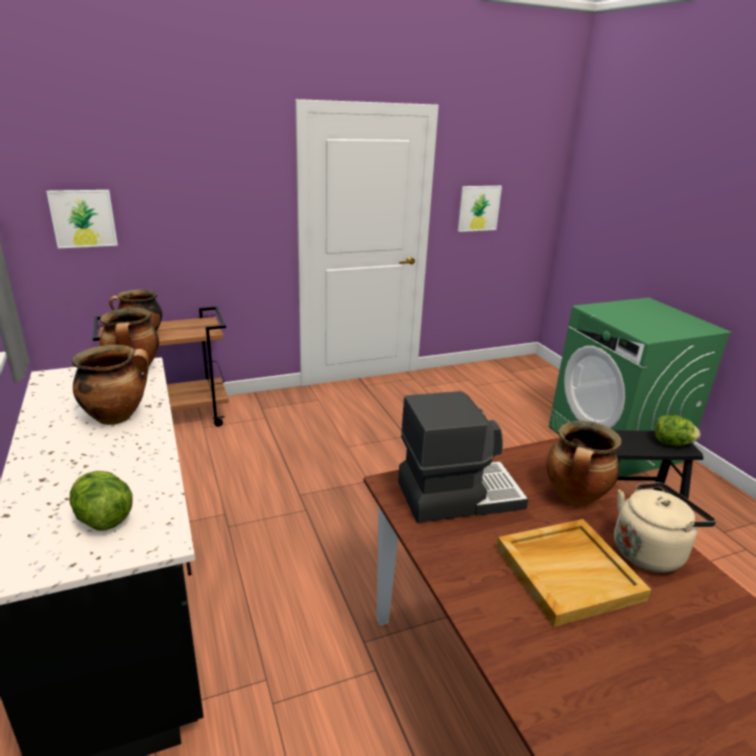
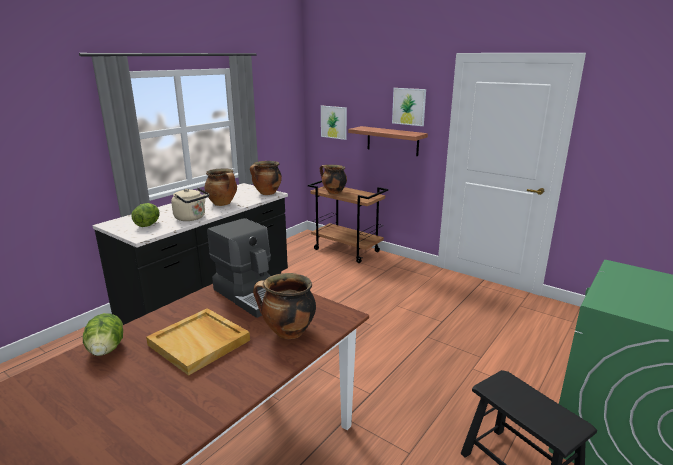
camera: 60 degrees right, 5 degrees down
picture [458,186,502,232] -> picture moved to [392,88,426,126]
beige kettle [614,482,716,573] -> beige kettle moved to [171,188,209,221]
lettuce [655,415,700,446] -> lettuce moved to [83,313,123,356]
none -> shelf [348,126,428,156]

